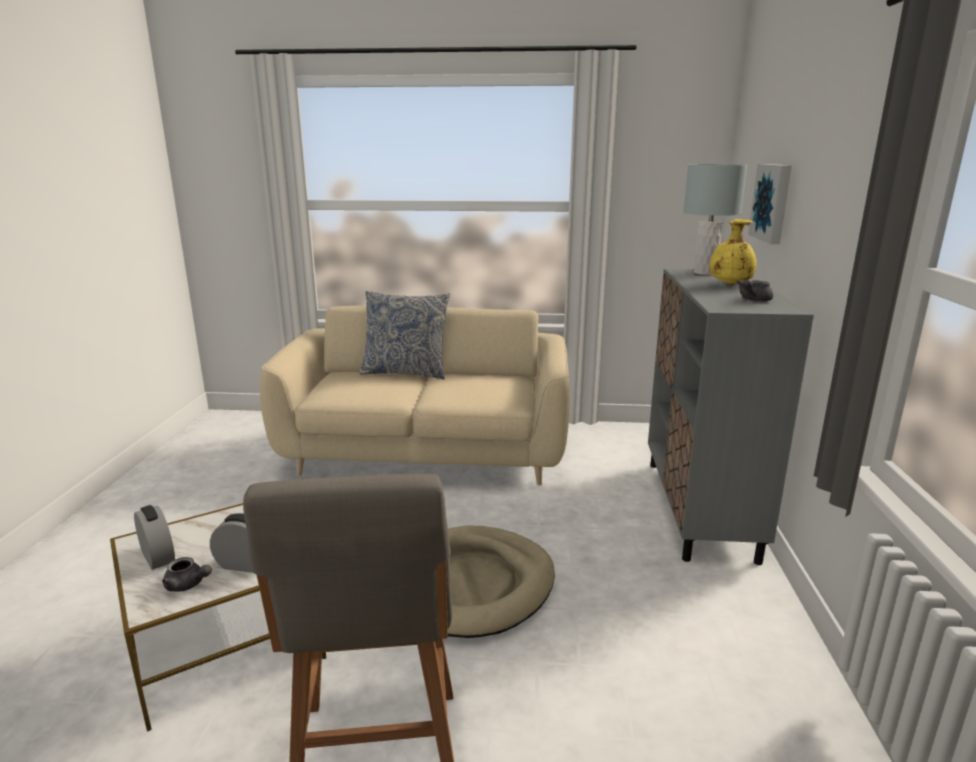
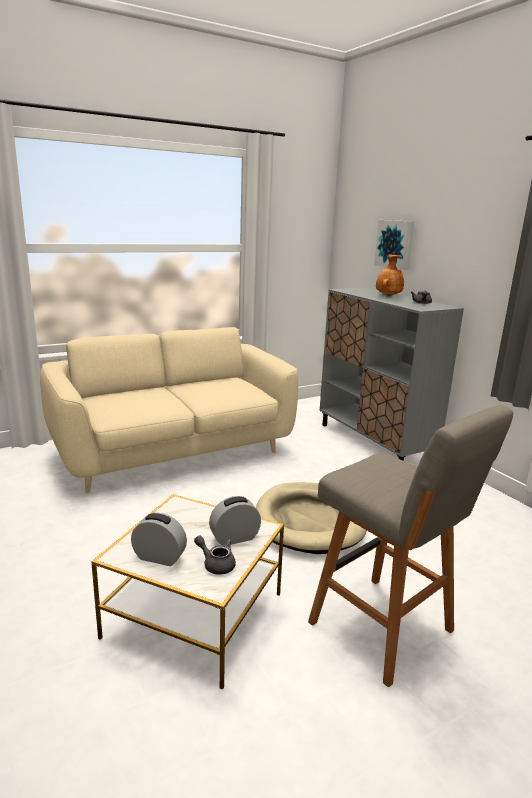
camera: 35 degrees left, 0 degrees up
grey teapot [162,557,212,592] -> grey teapot turned 135 degrees counterclockwise [194,536,236,575]
pillow [360,291,450,380] -> none
grey table lamp [684,164,747,275] -> none
yellow vase [710,219,757,285] -> brown vase [376,254,404,296]

